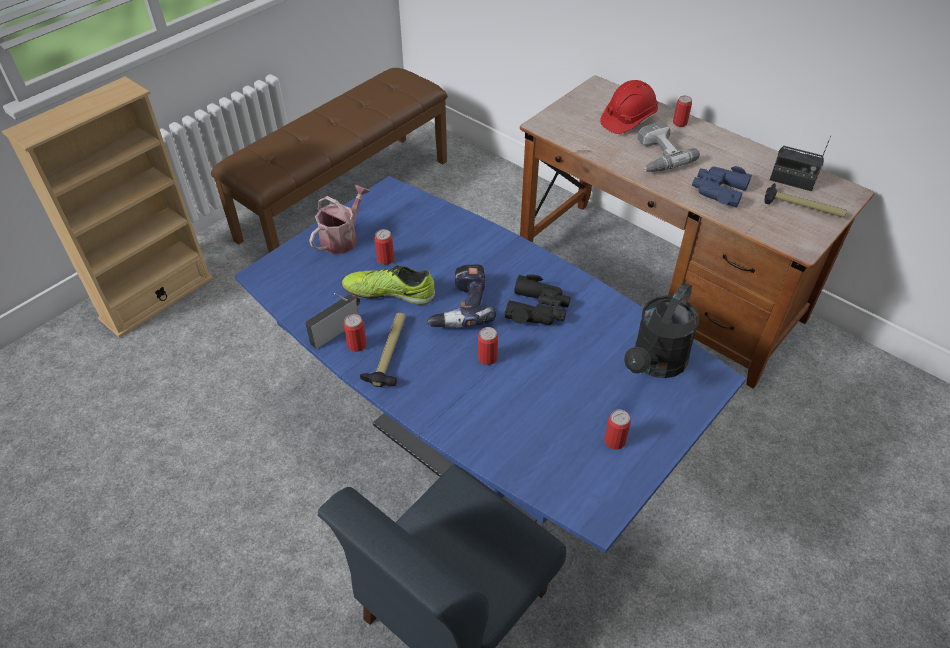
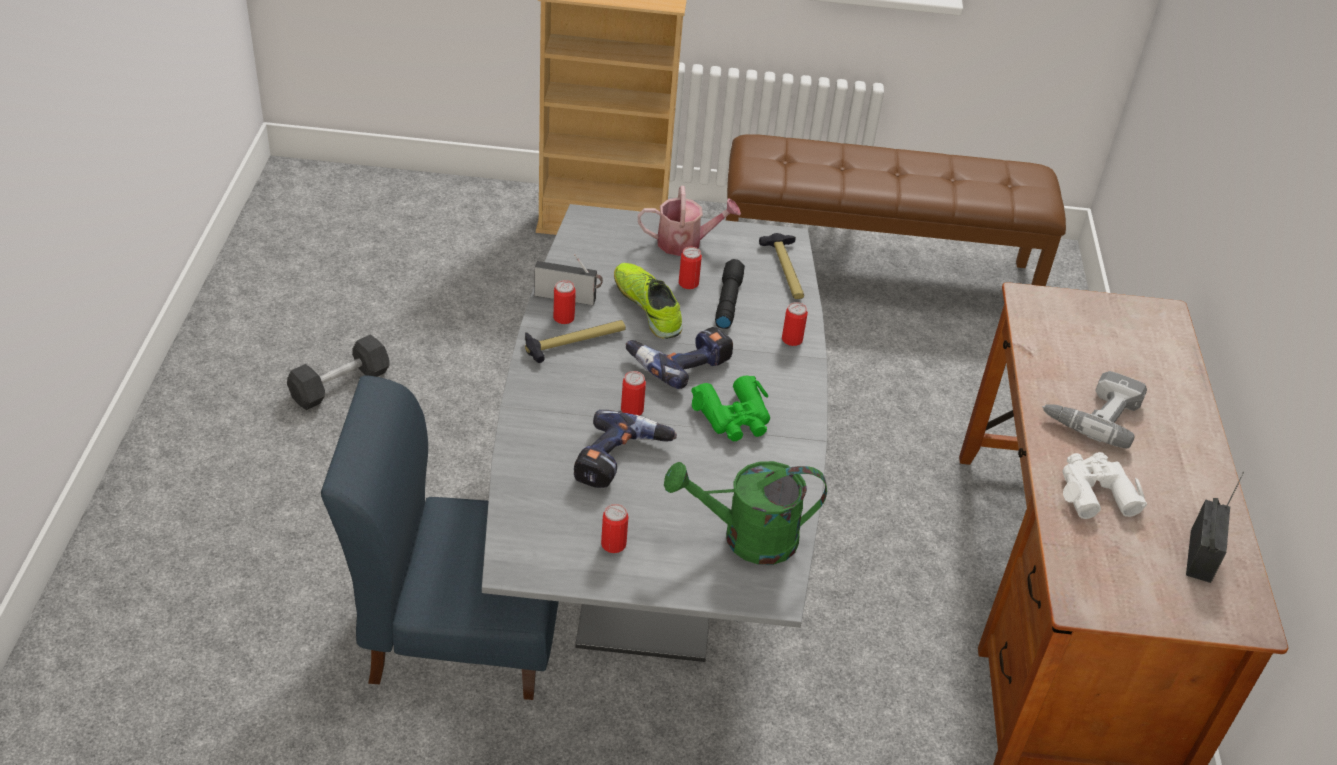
camera: 50 degrees right, 5 degrees down
blue dining table [234,176,746,553] -> grey dining table [482,204,828,662]
black binoculars [504,274,571,325] -> green binoculars [691,376,770,441]
red hard hat [600,80,658,134] -> none
black watering can [624,282,699,378] -> green watering can [664,461,827,565]
can [673,96,692,127] -> can moved to [782,302,808,346]
blue binoculars [692,166,752,208] -> white binoculars [1063,452,1147,519]
hammer [765,183,847,218] -> hammer moved to [759,233,804,299]
radio [770,135,831,191] -> radio turned 150 degrees counterclockwise [1186,471,1244,583]
none -> black dumbbell [287,334,390,410]
none -> power drill [574,410,677,488]
none -> black flashlight [715,259,745,329]

